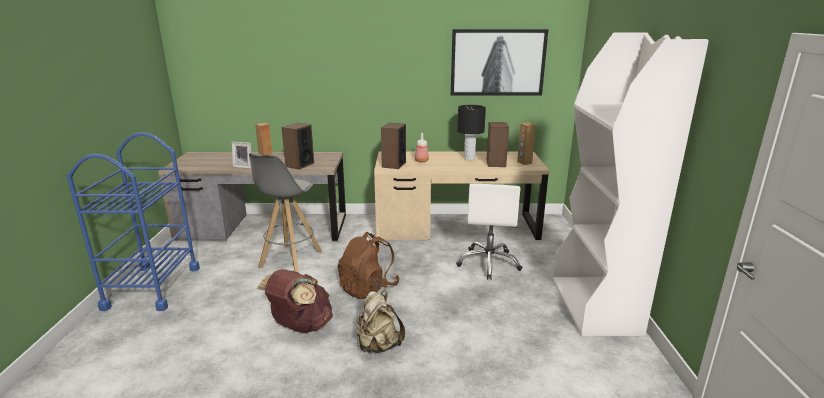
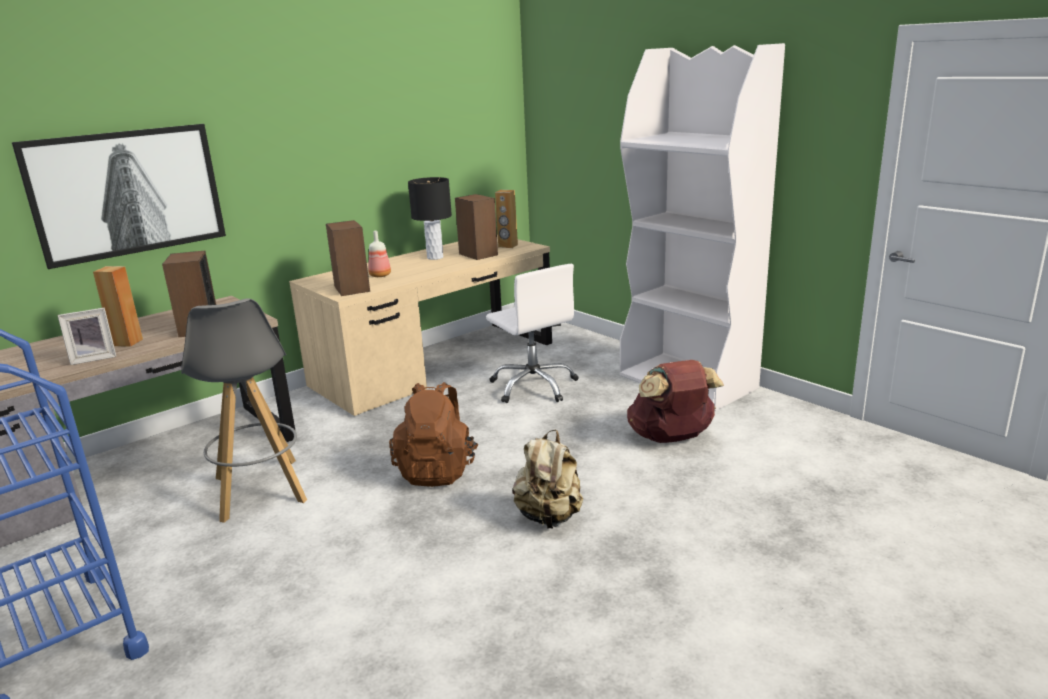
camera: 40 degrees left, 0 degrees up
brown backpack [257,269,333,333] -> brown backpack moved to [627,360,724,443]
picture [451,29,548,96] -> picture moved to [12,124,226,269]

